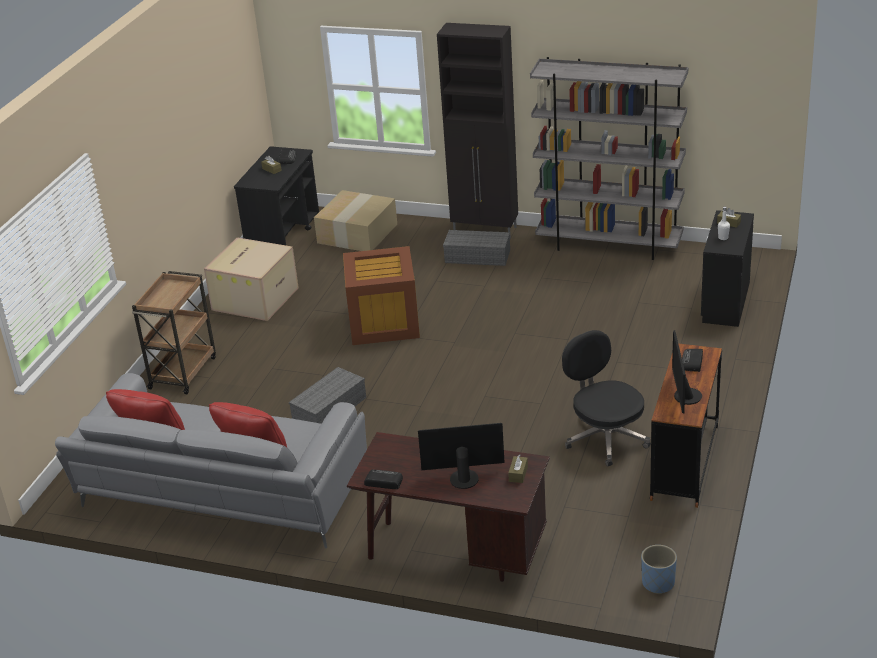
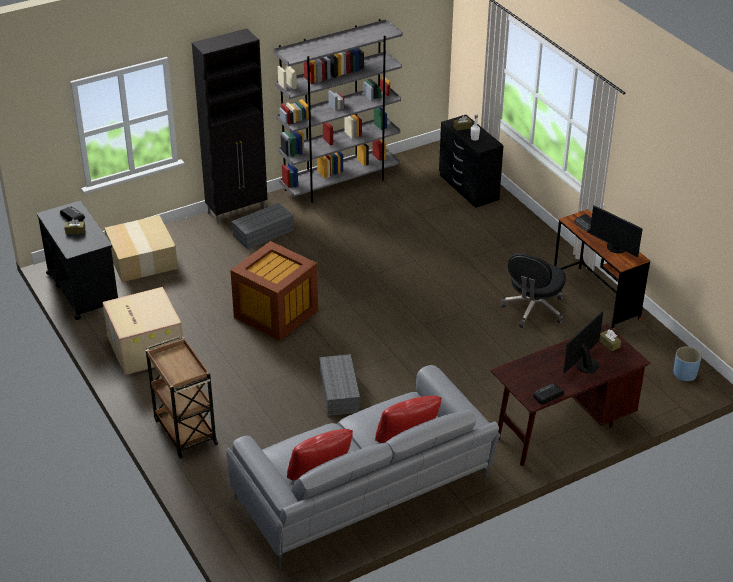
camera: 50 degrees left, 5 degrees up
black office chair [562,330,651,467] -> black office chair turned 75 degrees counterclockwise [501,253,566,328]

